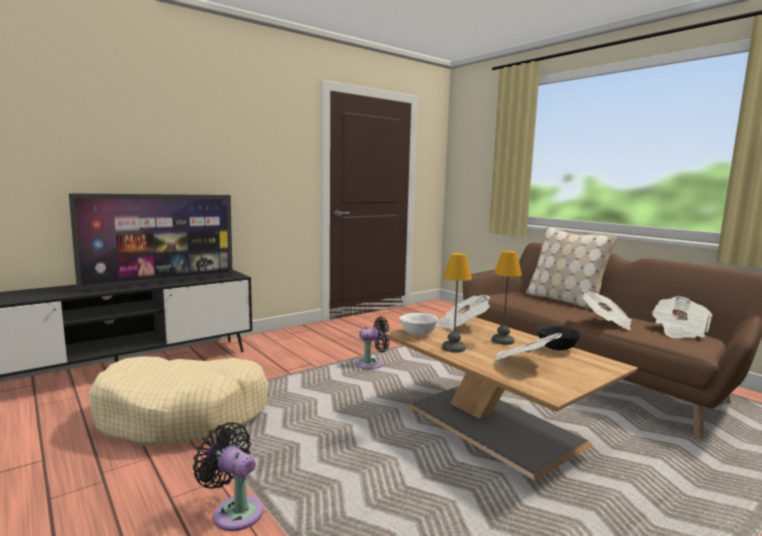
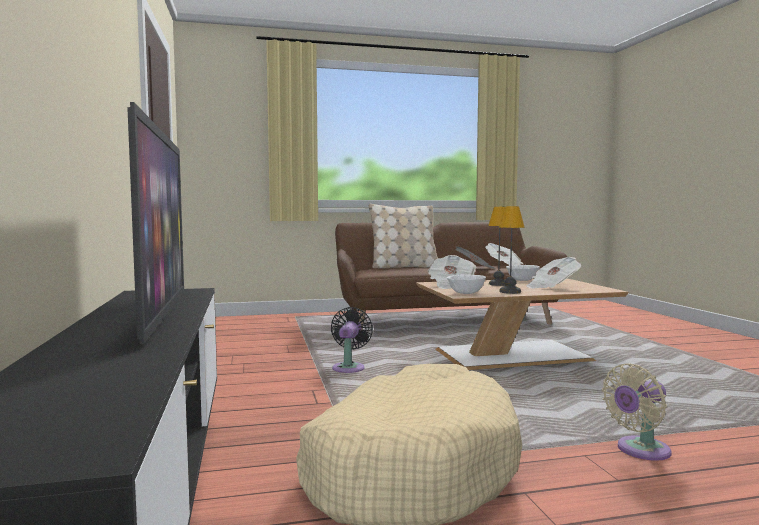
camera: 65 degrees left, 5 degrees down
black fan [193,423,263,531] -> beige fan [602,364,672,461]
black bowl [537,325,581,350] -> white bowl [506,265,540,281]

